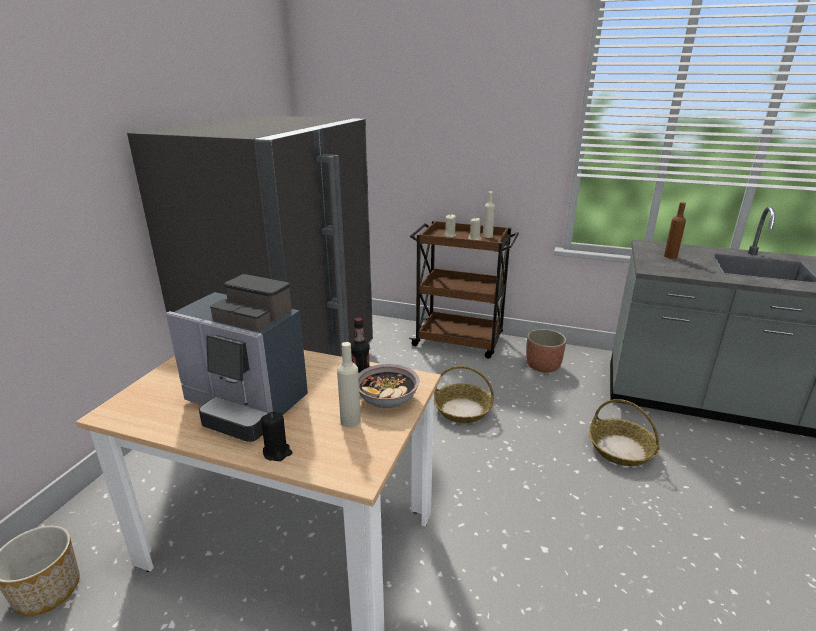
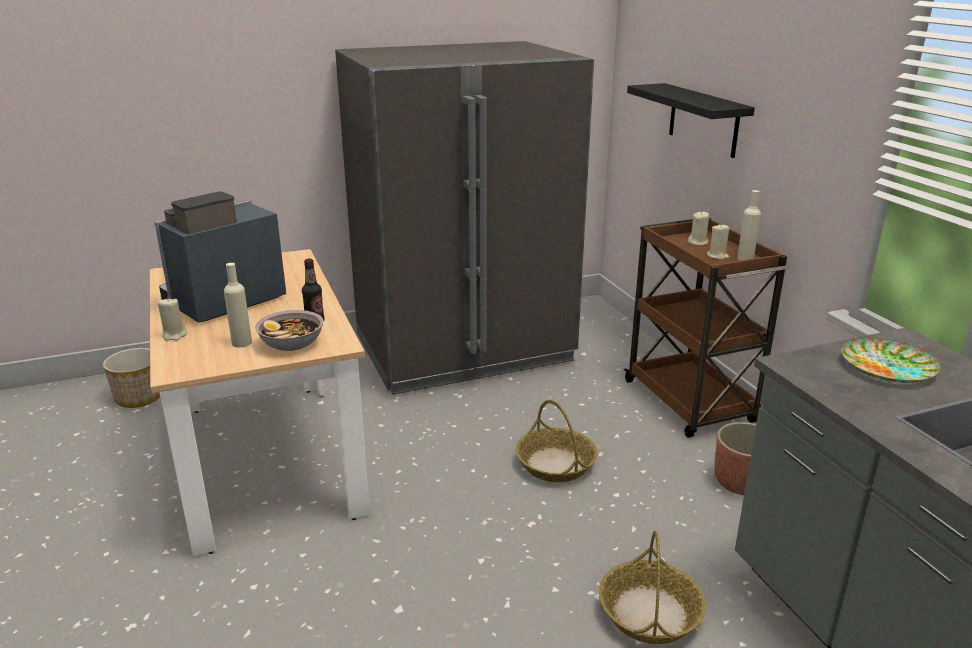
camera: 50 degrees right, 0 degrees up
coffee machine [166,274,308,442] -> coffee machine turned 60 degrees clockwise [154,191,286,323]
black candle [261,412,292,461] -> beige candle [158,297,187,341]
brown bottle [664,202,686,259] -> plate [842,338,940,383]
none -> black shelf [627,83,755,158]

